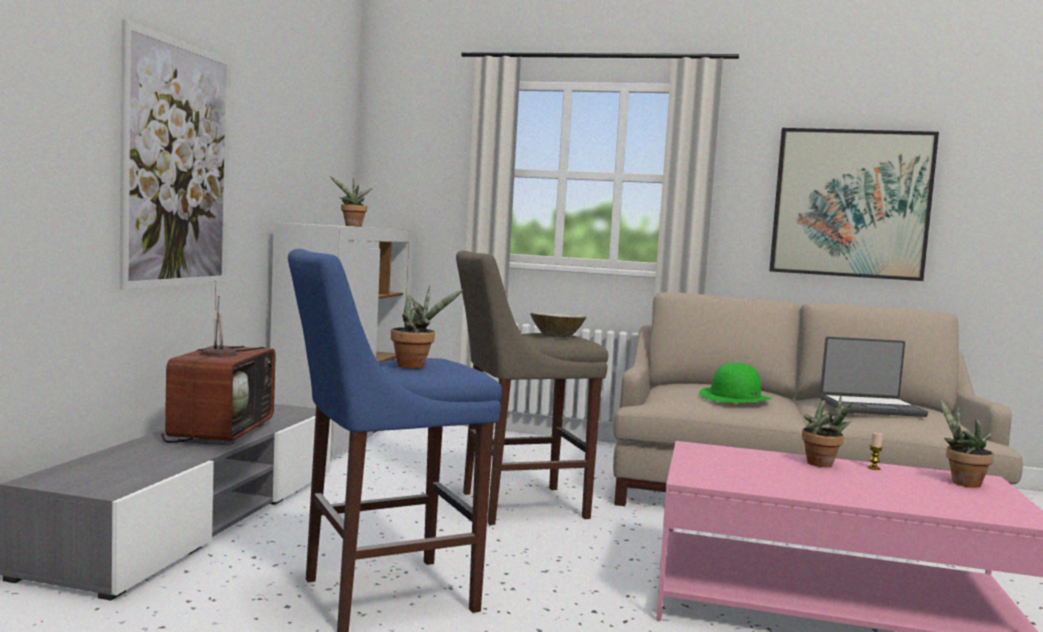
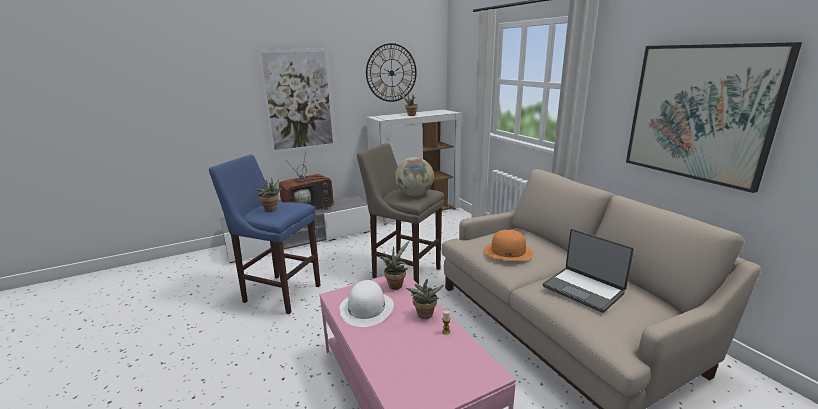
camera: 50 degrees right, 15 degrees up
beige bowl [530,313,586,338] -> globe [395,157,434,196]
green hat [699,363,772,403] -> orange hat [484,230,533,261]
potted plant [940,399,994,488] -> potted plant moved to [378,241,410,290]
none -> white hat [339,280,394,327]
none -> wall clock [366,43,417,102]

